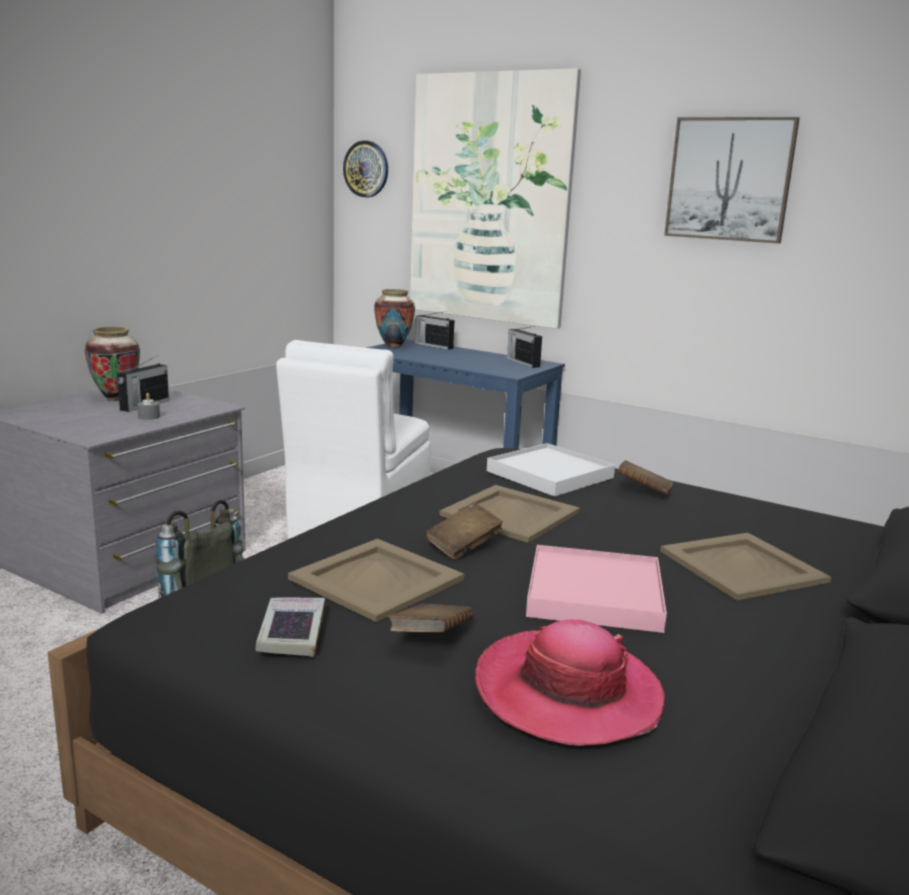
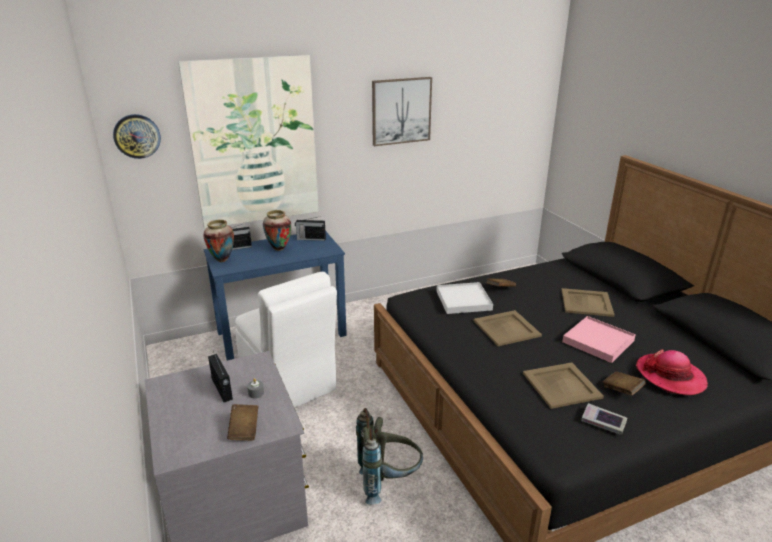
camera: 55 degrees left, 10 degrees up
vase [85,327,140,401] -> vase moved to [263,210,291,251]
brown book [425,502,503,560] -> brown book moved to [227,404,258,441]

